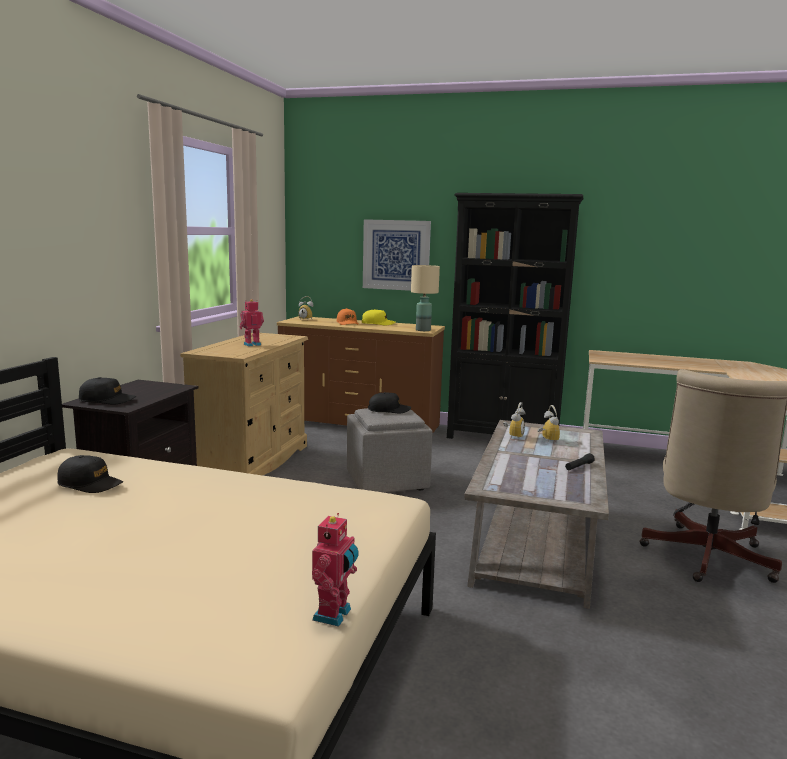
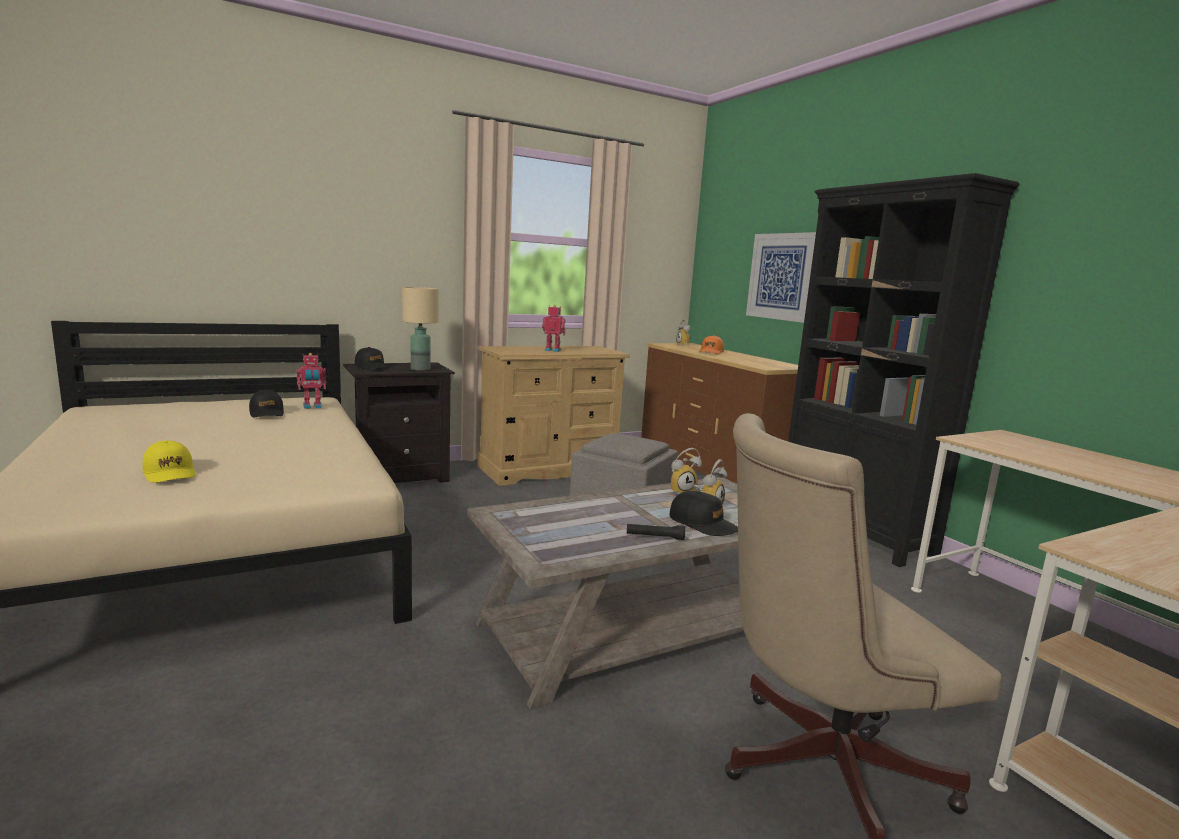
camera: 45 degrees right, 0 degrees up
toy robot [312,513,358,627] -> toy robot moved to [296,353,326,409]
yellow cap [362,309,396,325] -> yellow cap moved to [143,441,196,483]
black cap [368,392,411,413] -> black cap moved to [669,491,738,536]
beige table lamp [411,265,440,331] -> beige table lamp moved to [402,287,439,371]

